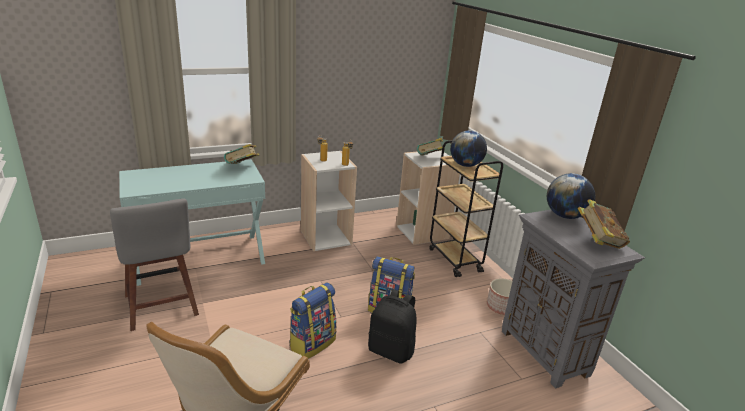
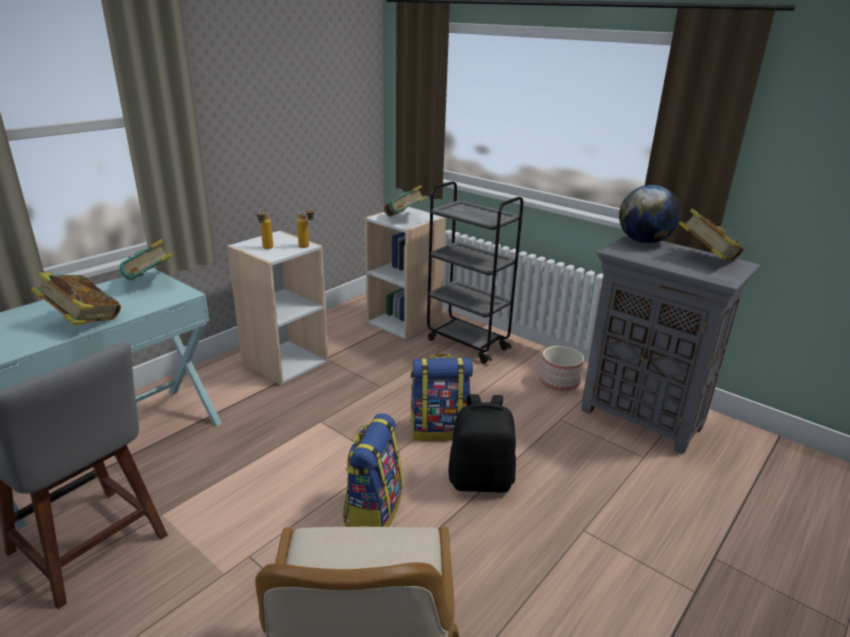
camera: 25 degrees left, 0 degrees up
brown cart [430,140,503,277] -> grey cart [427,181,523,364]
globe [450,130,487,167] -> none
none -> book [31,272,121,325]

